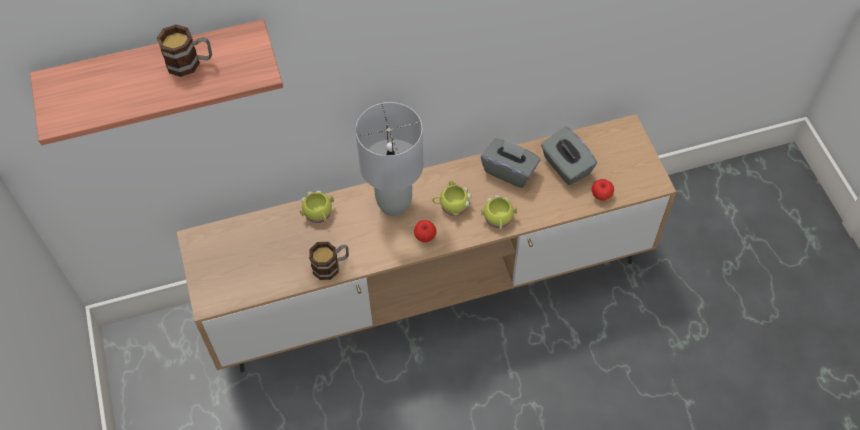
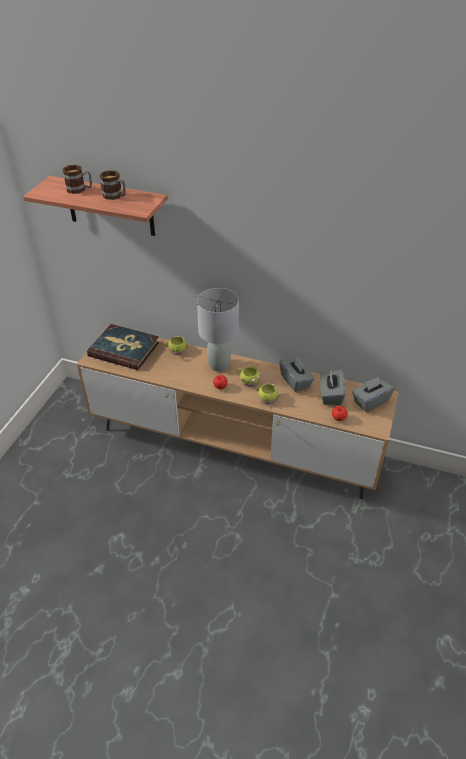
camera: 35 degrees right, 15 degrees down
mug [309,242,349,280] -> mug moved to [63,165,92,194]
none -> book [87,324,159,370]
none -> grey tissue box [352,377,394,412]

